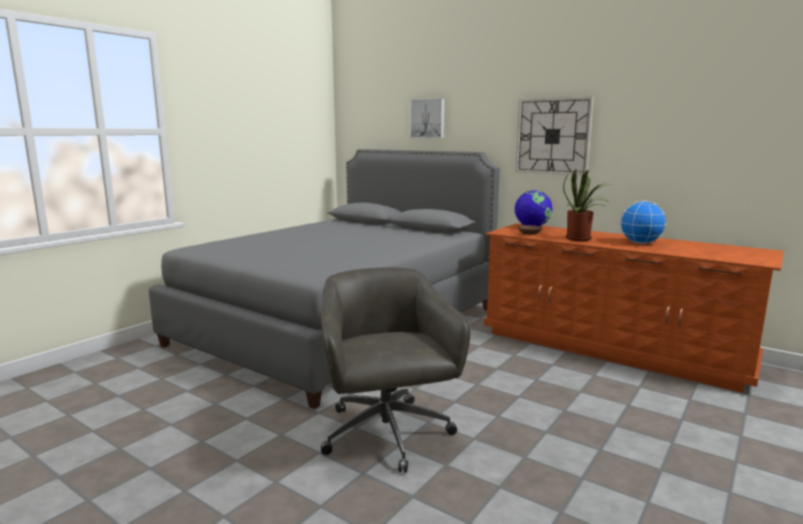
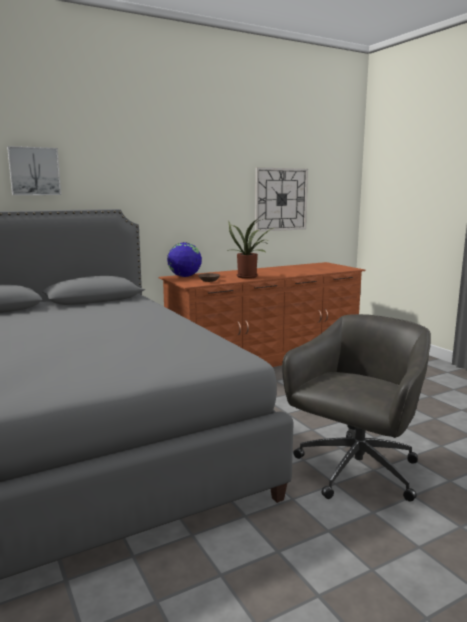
camera: 65 degrees left, 0 degrees up
grey office chair [321,267,470,473] -> grey office chair turned 120 degrees clockwise [282,314,431,502]
wall clock [515,96,594,176] -> wall clock moved to [255,167,308,232]
globe [620,201,667,244] -> none

